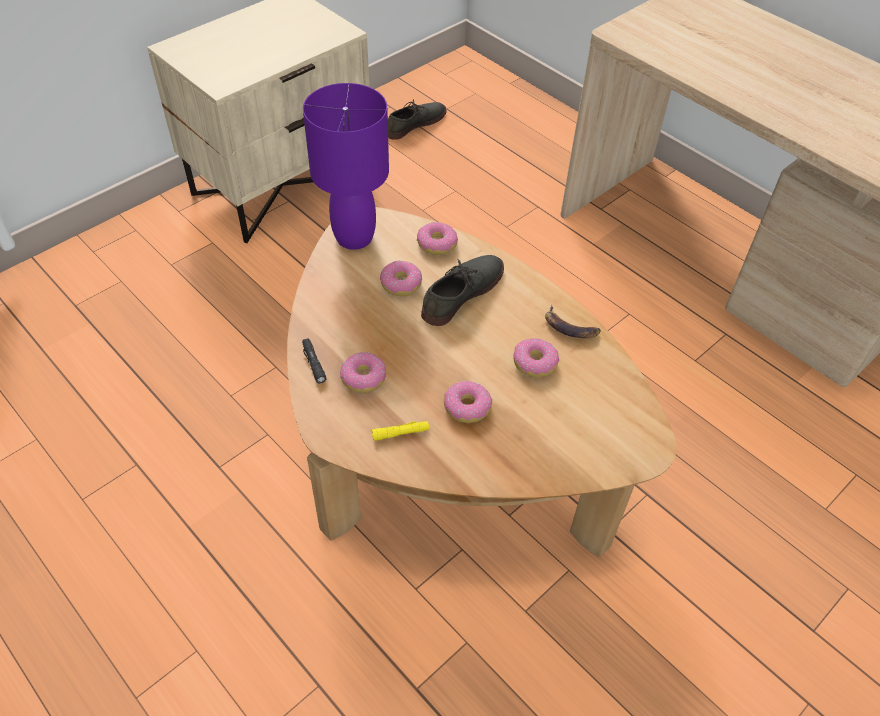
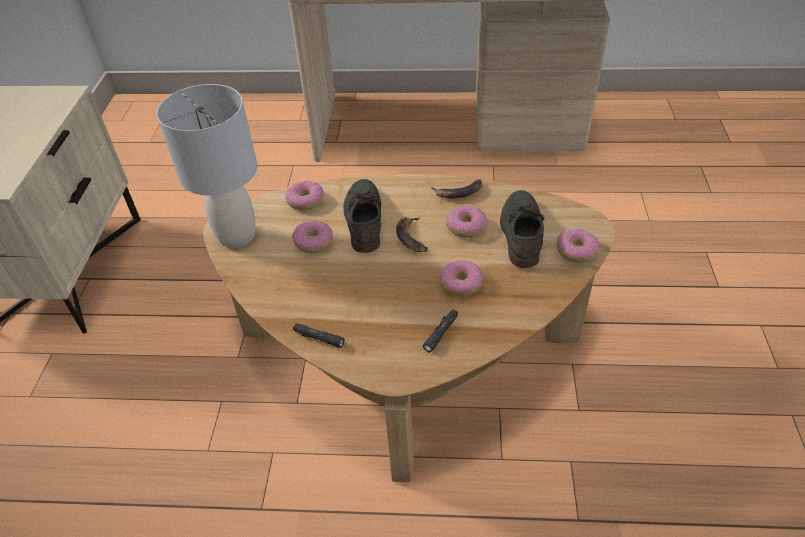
camera: 40 degrees left, 5 degrees down
purple table lamp [303,83,389,250] -> grey table lamp [157,84,257,248]
donut [340,352,386,393] -> donut moved to [557,229,600,263]
yellow flashlight [372,421,429,441] -> black flashlight [423,310,458,353]
grey shoe [388,99,446,140] -> grey shoe moved to [500,190,544,268]
none -> banana [396,217,428,252]

